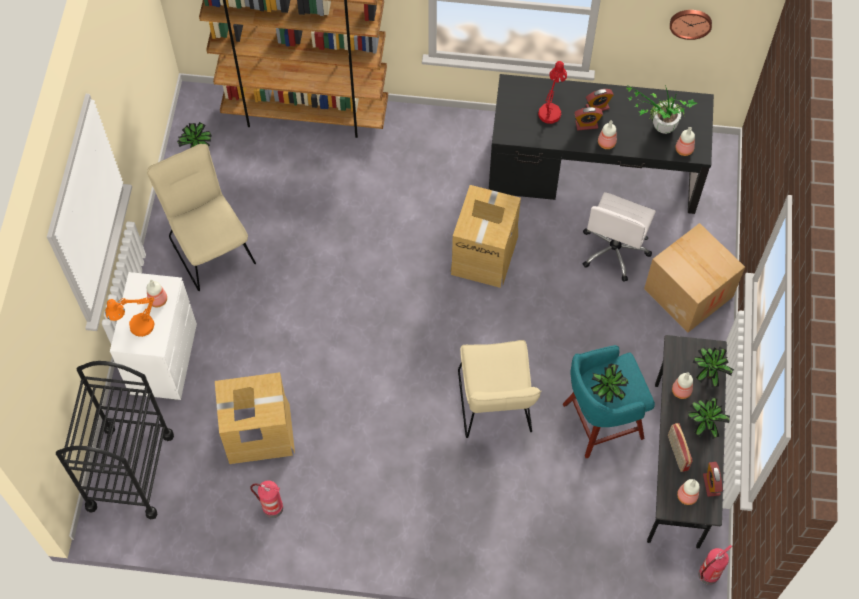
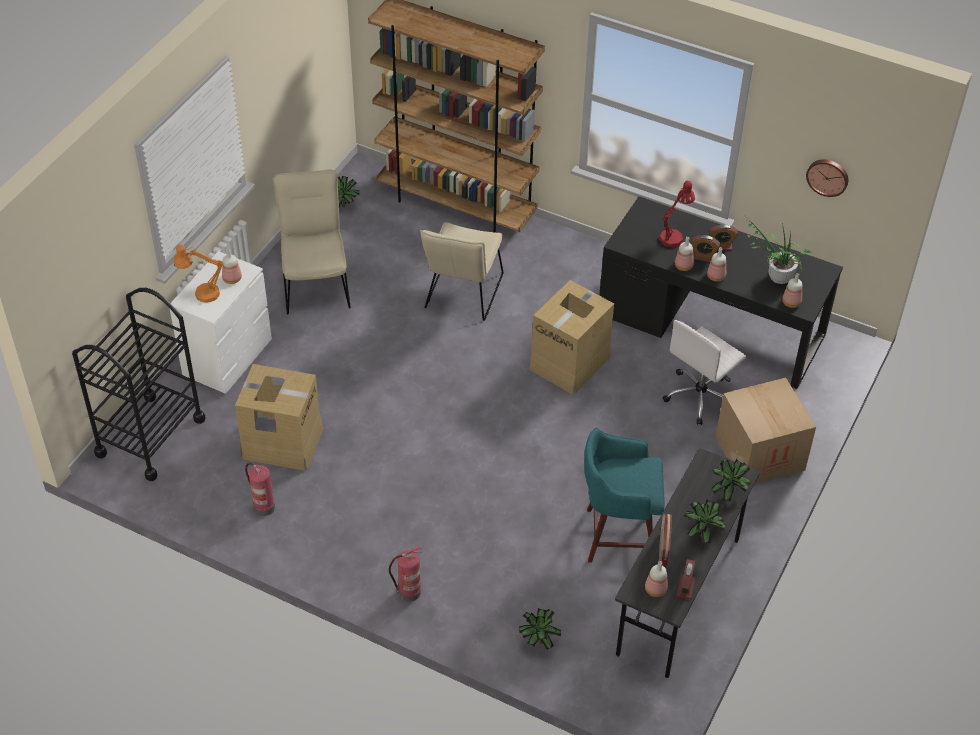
camera: 20 degrees right, 15 degrees down
beige chair [458,340,542,438] -> beige chair moved to [420,222,503,321]
potted plant [591,363,629,403] -> potted plant moved to [519,608,561,650]
bottle [672,372,693,399] -> bottle moved to [675,237,694,271]
fire extinguisher [698,545,732,585] -> fire extinguisher moved to [389,546,422,602]

